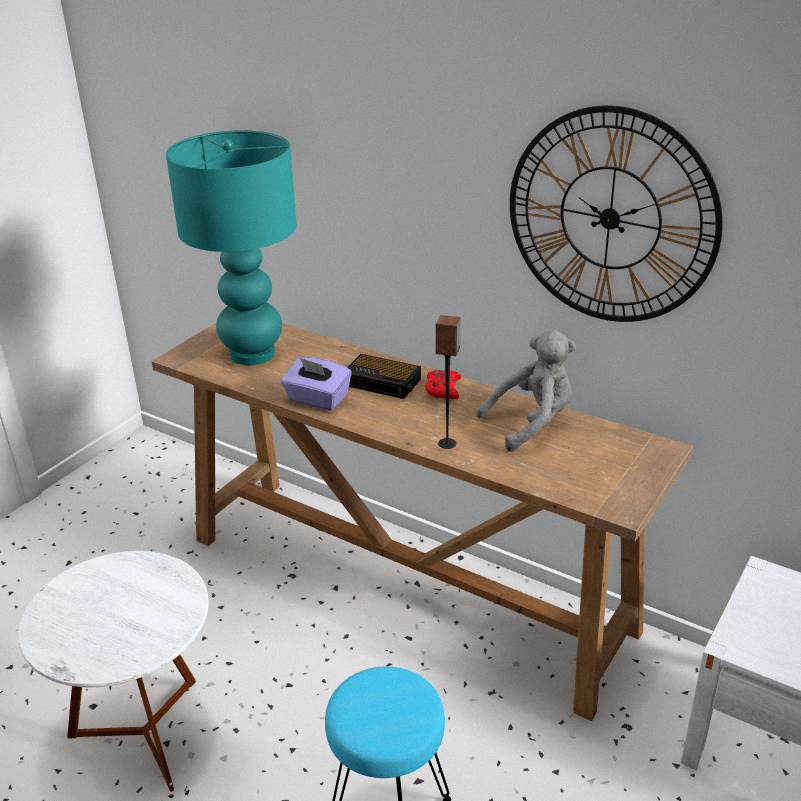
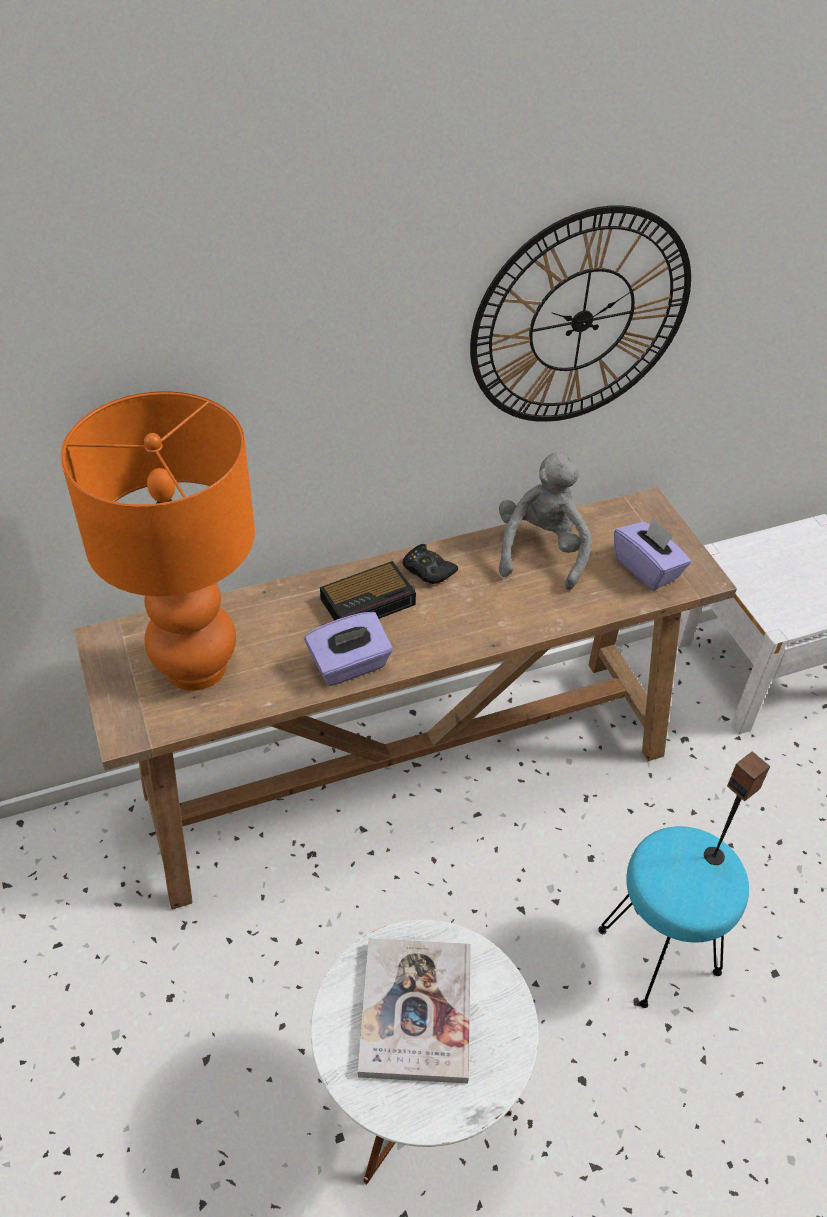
camera: 55 degrees left, 15 degrees up
turquoise table lamp [166,130,297,365] -> orange table lamp [61,391,255,691]
red game controller [425,370,462,399] -> black game controller [402,544,458,584]
speaker [436,315,461,449] -> speaker moved to [704,751,770,865]
none -> book [358,938,471,1084]
none -> purple tissue box [614,517,691,591]

